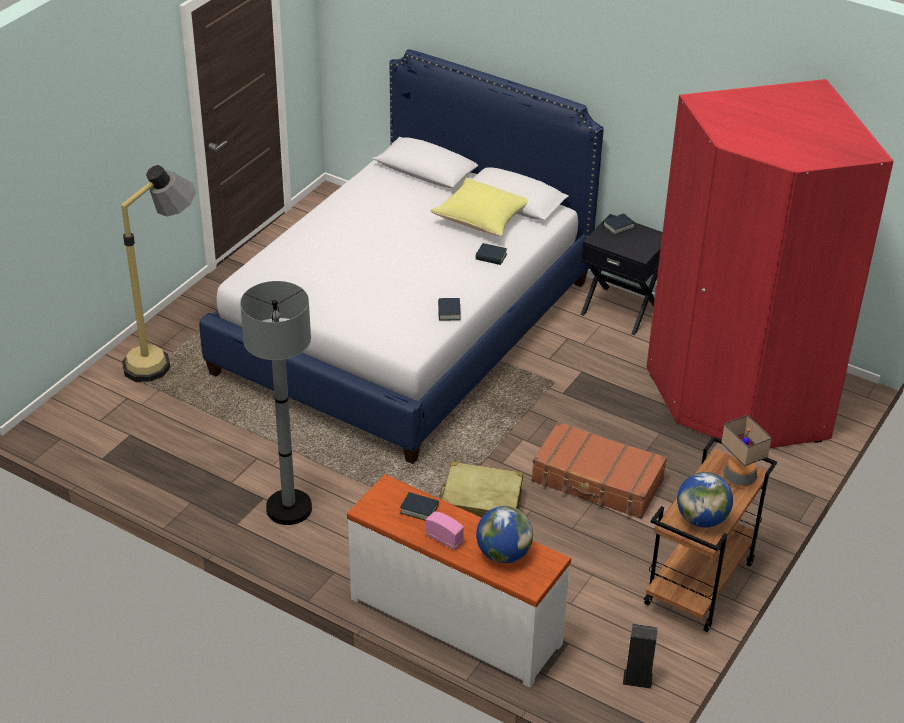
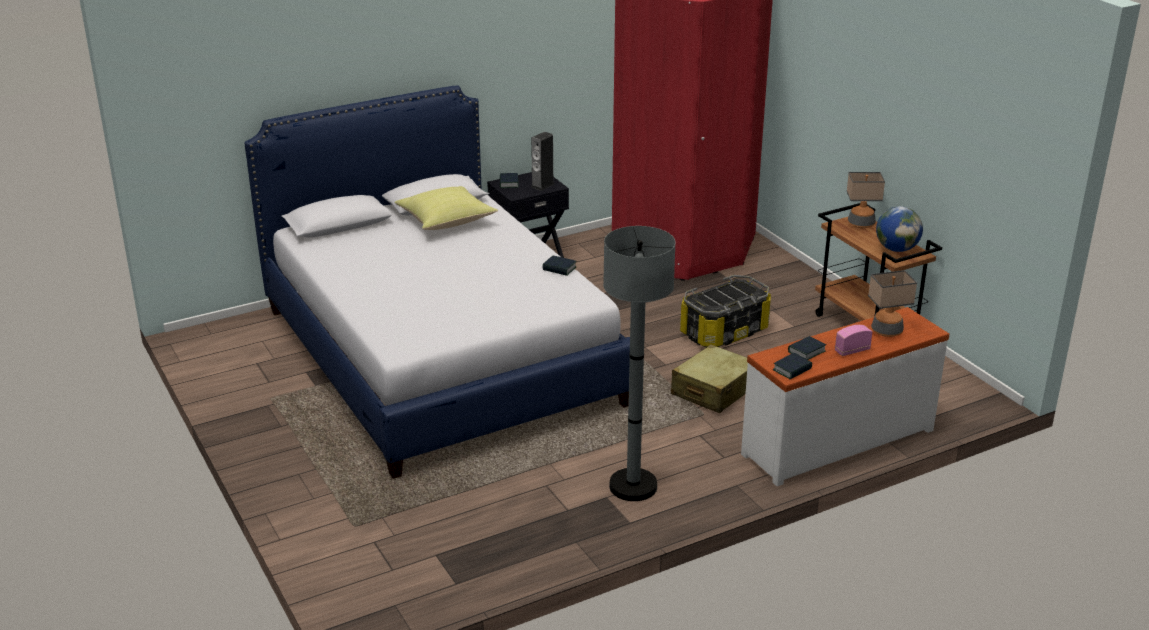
camera: 60 degrees left, 10 degrees down
floor lamp [121,165,196,382] -> none
book [475,243,507,265] -> book moved to [773,353,812,379]
globe [476,506,533,563] -> table lamp [868,270,917,337]
brown suitcase [531,421,667,519] -> storage box [680,275,771,348]
speaker [623,624,658,689] -> speaker moved to [531,132,555,191]

